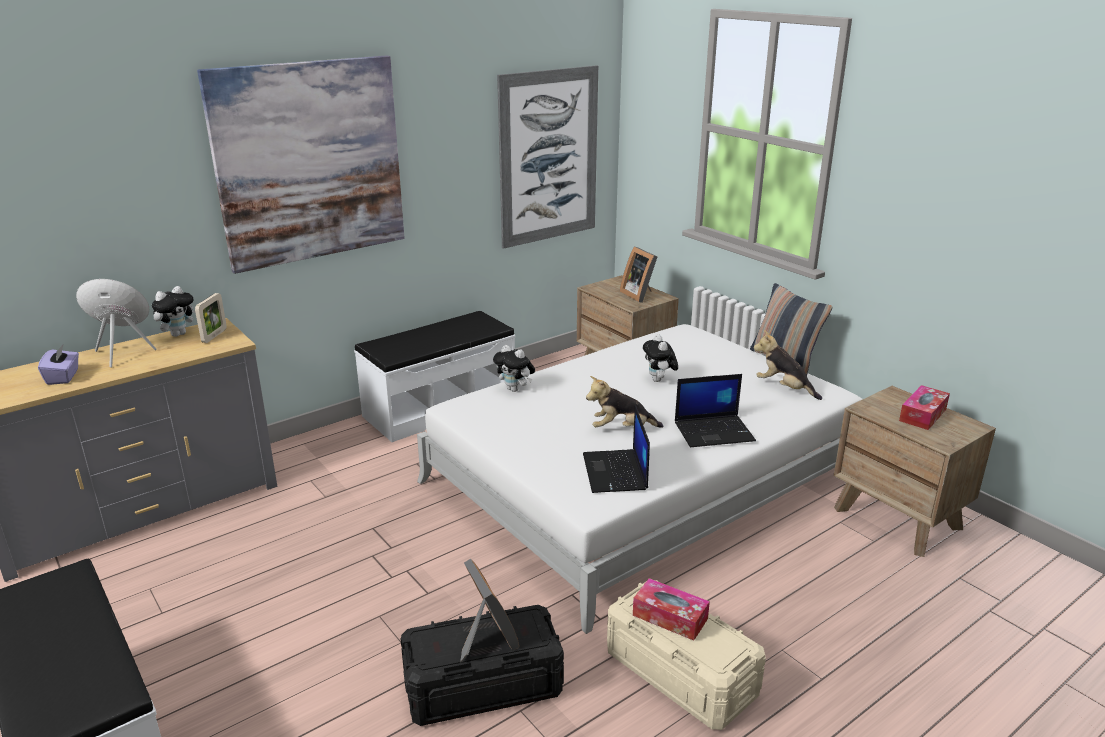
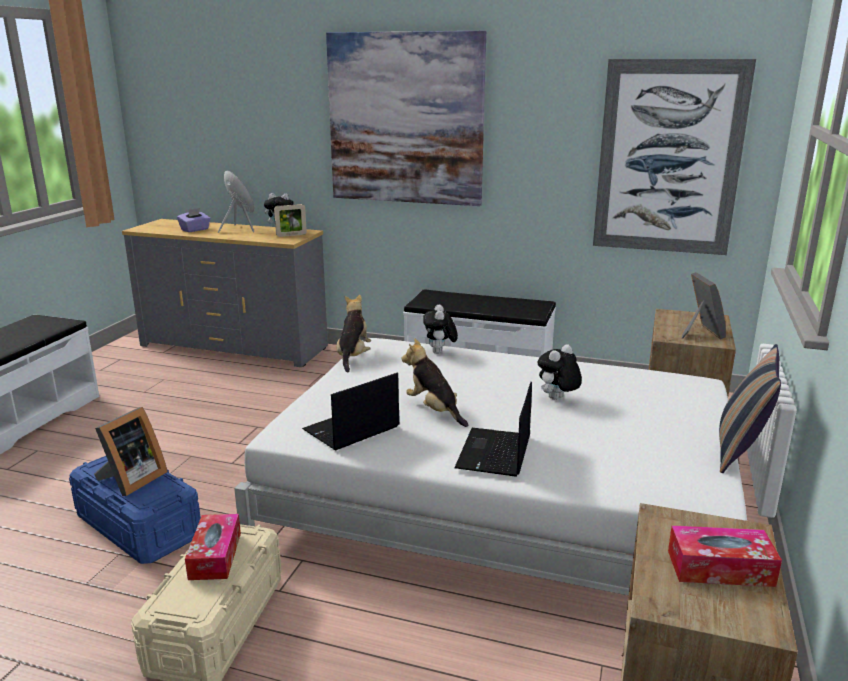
camera: 55 degrees right, 5 degrees down
black storage box [400,605,564,726] -> blue storage box [69,456,201,564]
picture frame [620,247,658,303] -> picture frame turned 150 degrees clockwise [681,272,726,339]
laptop [675,374,756,447] -> laptop turned 60 degrees clockwise [454,382,532,477]
plush toy [754,330,822,400] -> plush toy moved to [336,295,371,372]

